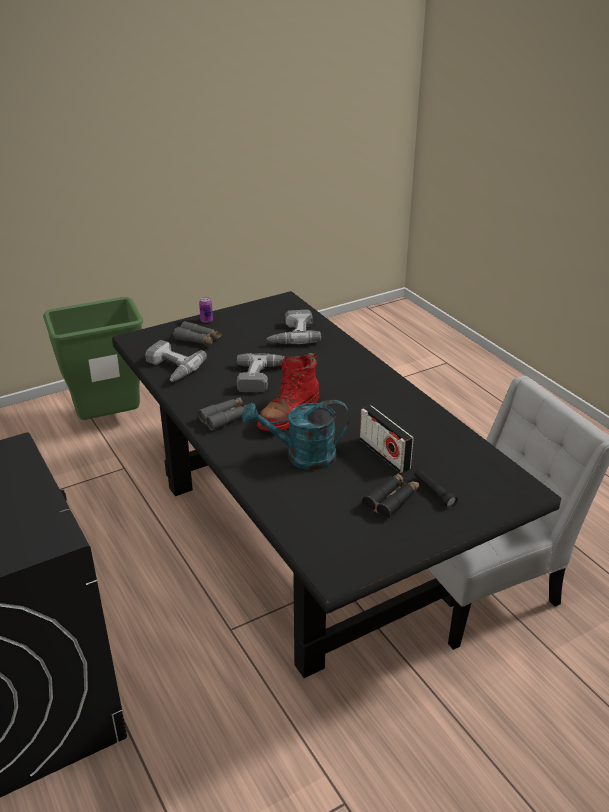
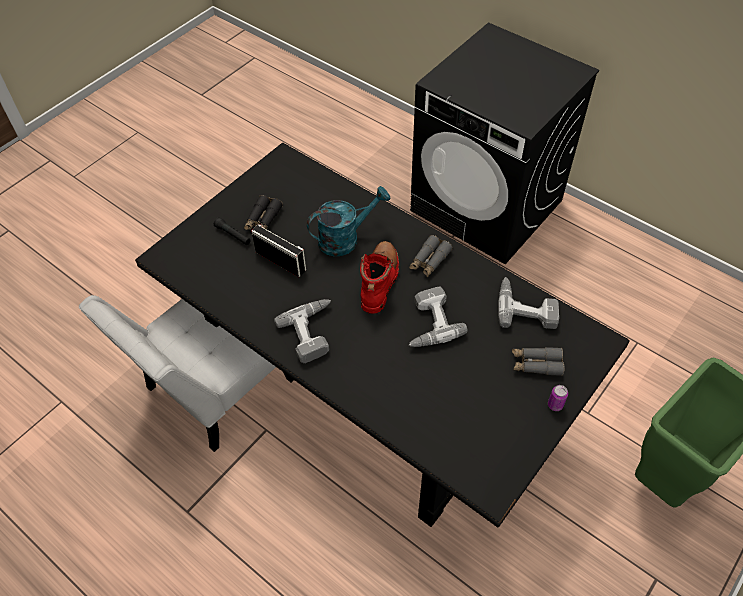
camera: 160 degrees right, 20 degrees up
power drill [266,310,321,344] -> power drill moved to [274,299,331,363]

